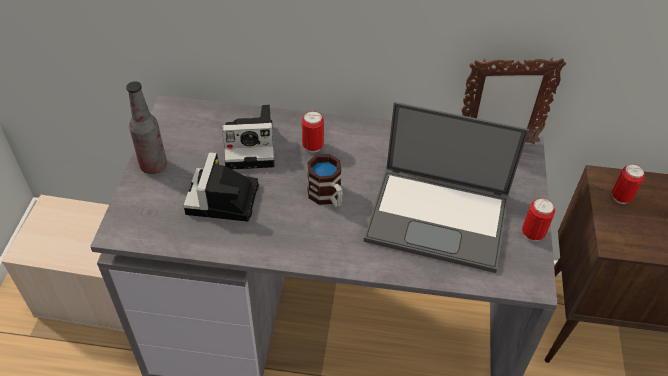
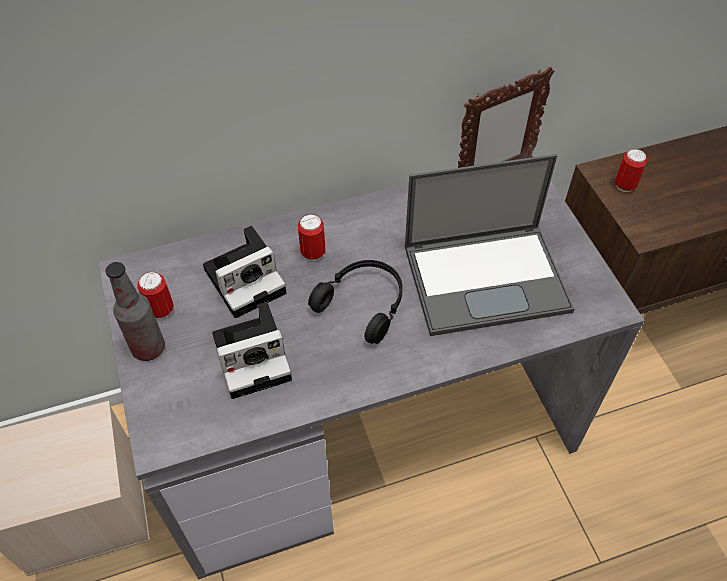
camera: 25 degrees left, 5 degrees up
camera [183,152,259,222] -> camera turned 90 degrees counterclockwise [212,302,292,399]
mug [307,154,343,208] -> black headphones [308,260,403,344]
can [522,198,555,241] -> can moved to [137,272,174,319]

